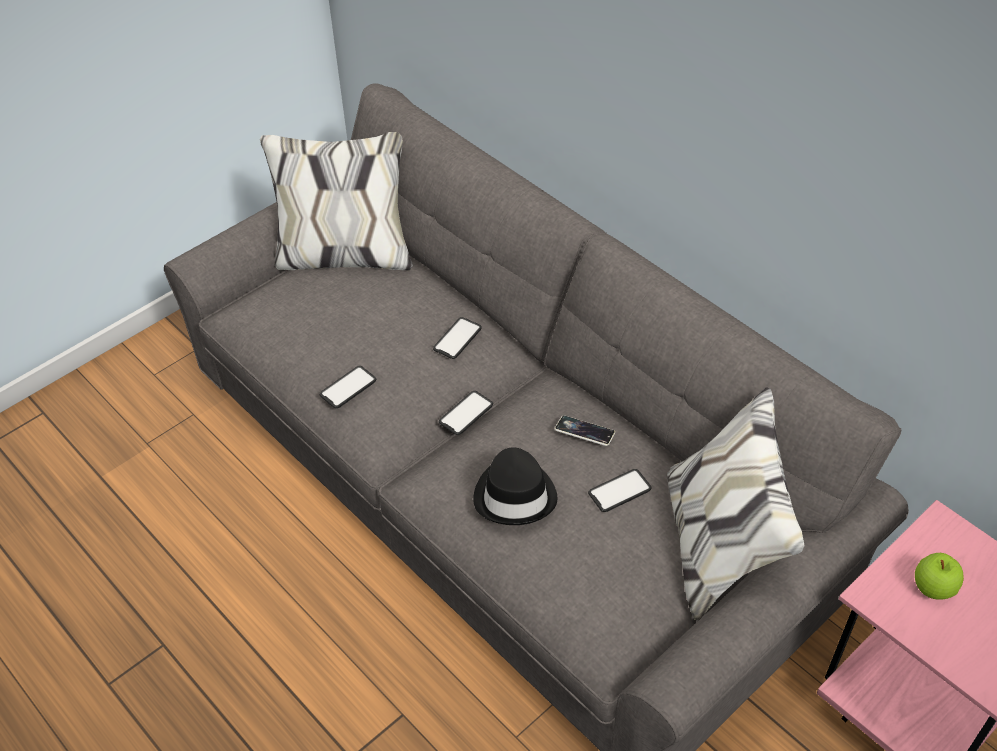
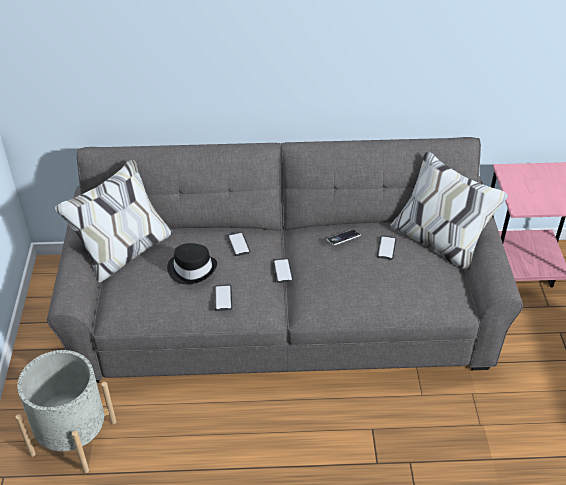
camera: 50 degrees left, 5 degrees down
black hat [473,447,557,525] -> black hat moved to [167,243,217,284]
apple [915,553,964,600] -> none
none -> grey planter [16,350,116,473]

